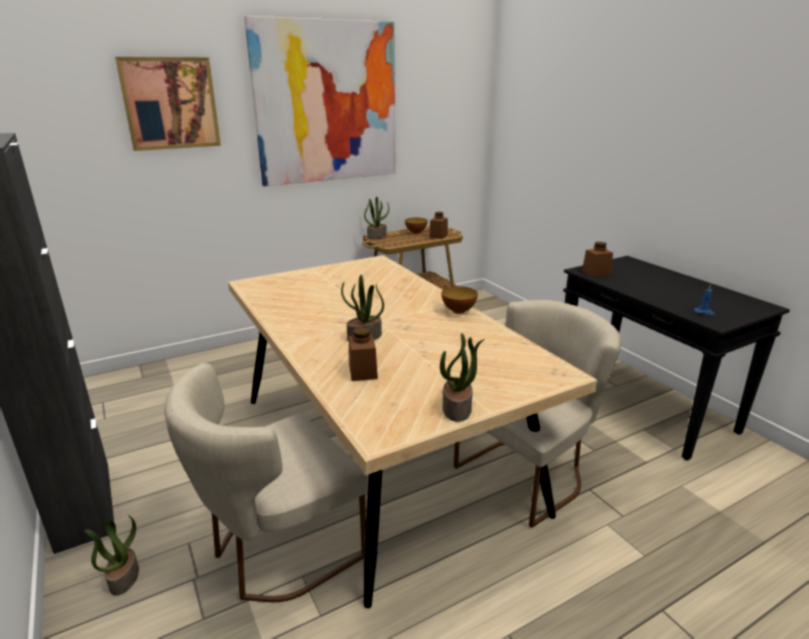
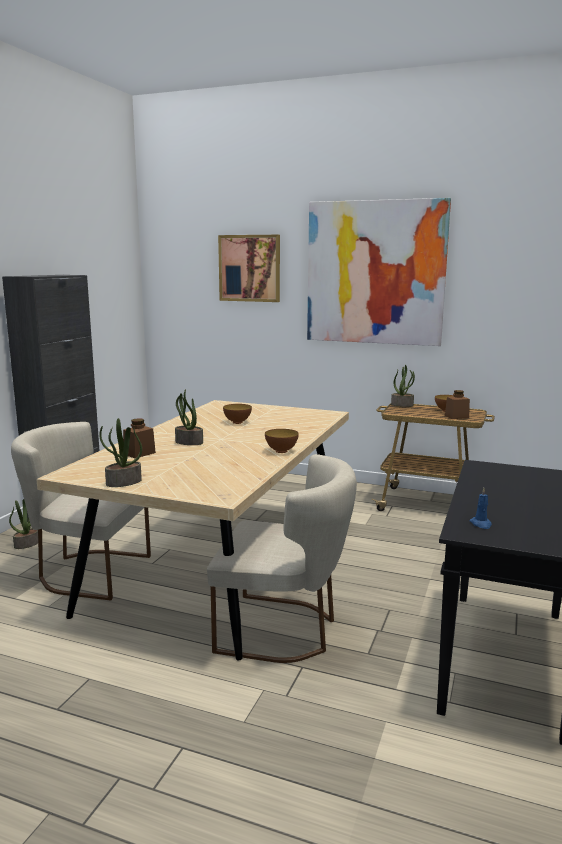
camera: 50 degrees right, 10 degrees down
brown jar [582,242,613,277] -> none
none -> bowl [223,404,252,424]

